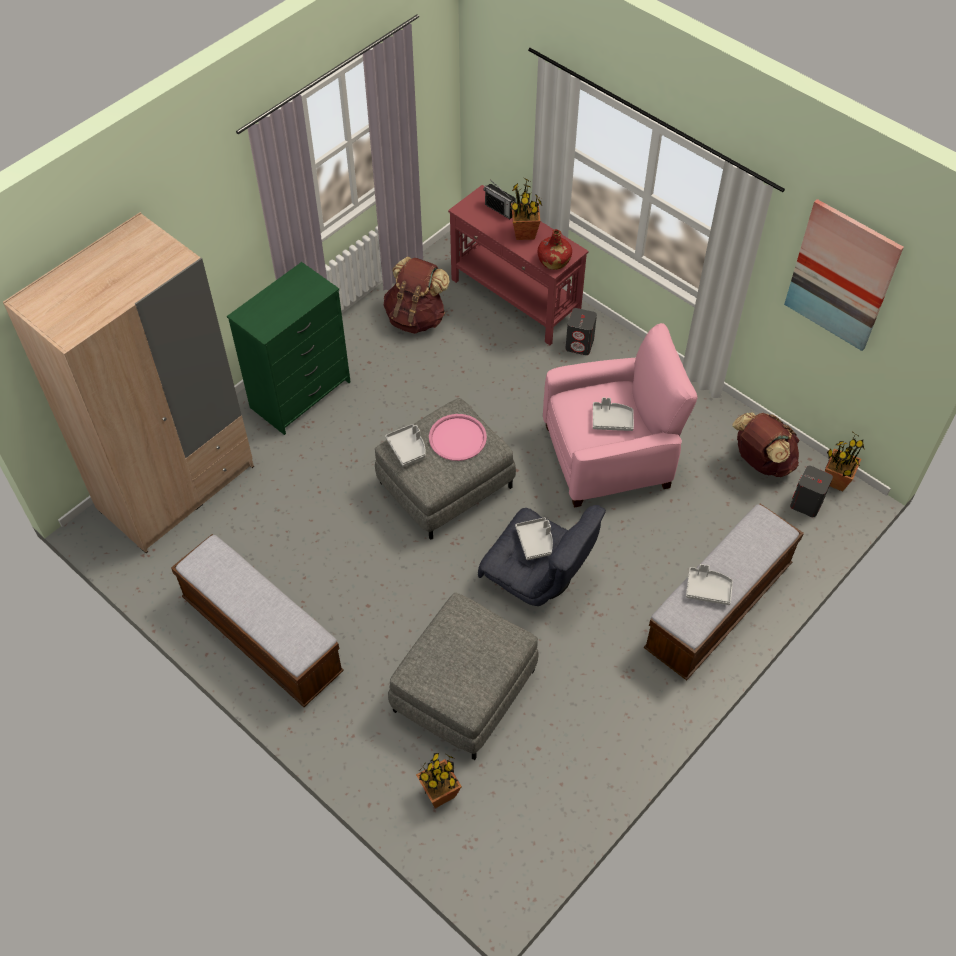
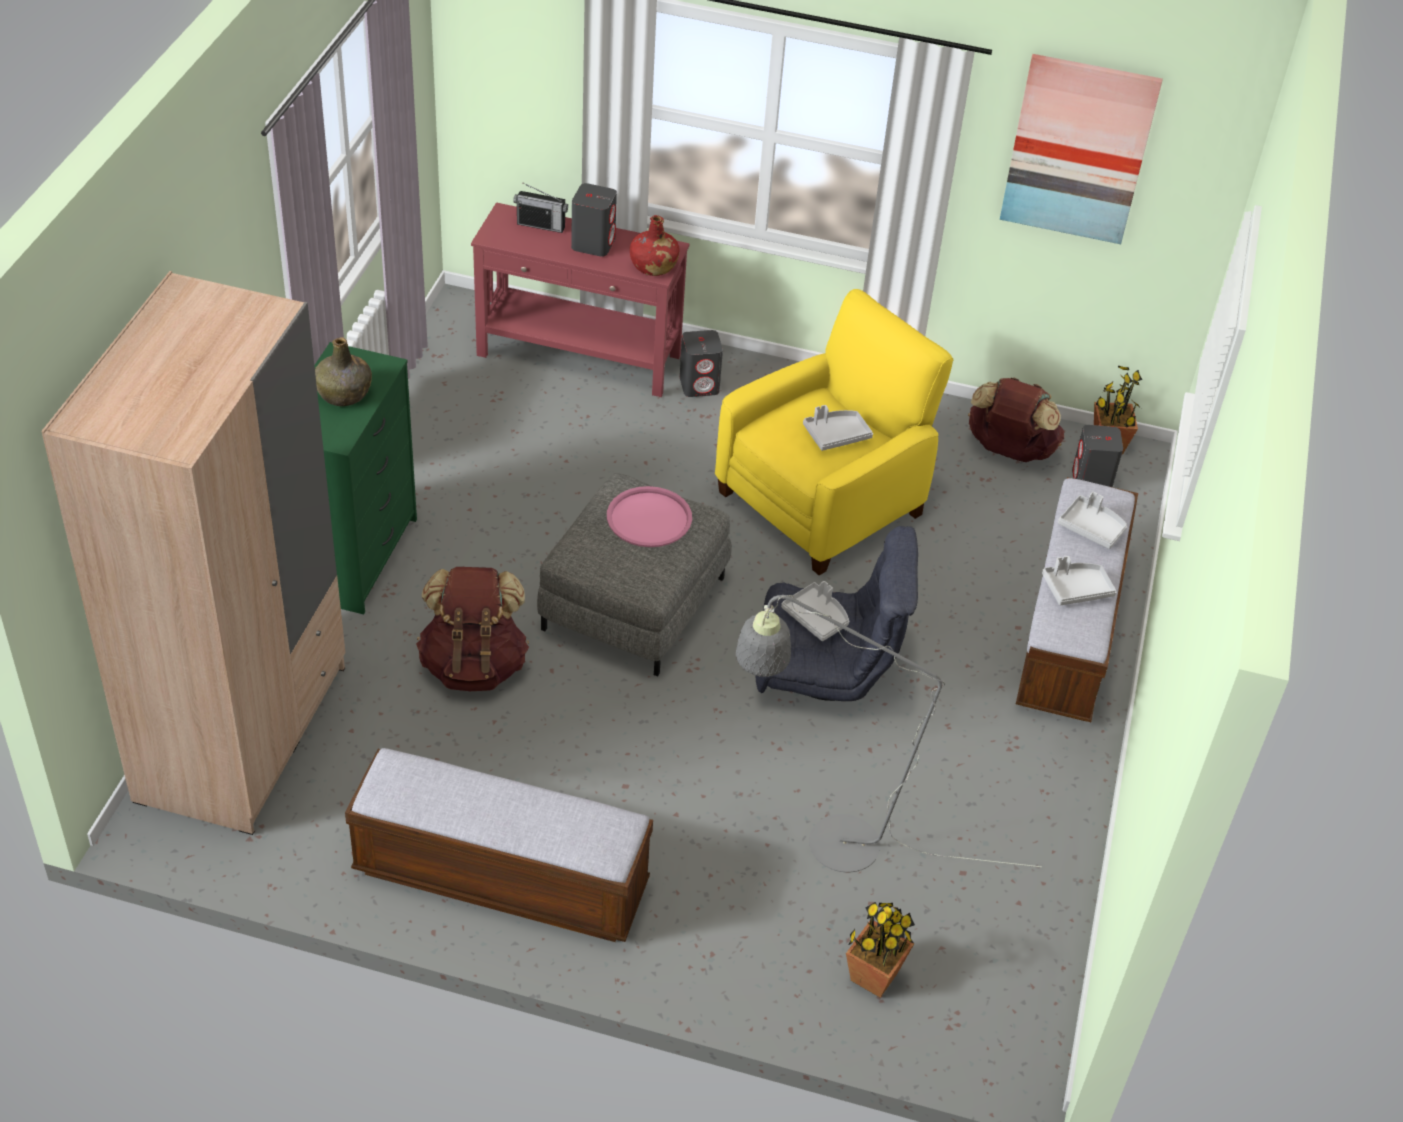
camera: 30 degrees left, 10 degrees down
brown backpack [384,257,450,334] -> brown backpack moved to [416,567,529,691]
grey tray [385,424,426,467] -> grey tray moved to [1058,492,1127,549]
grey ottoman [388,593,539,760] -> grey floor lamp [736,595,1042,872]
potted plant [510,177,542,240] -> grey speaker [571,183,617,257]
pink armchair [543,323,698,508] -> yellow armchair [715,289,953,575]
none -> green bottle [315,337,372,406]

